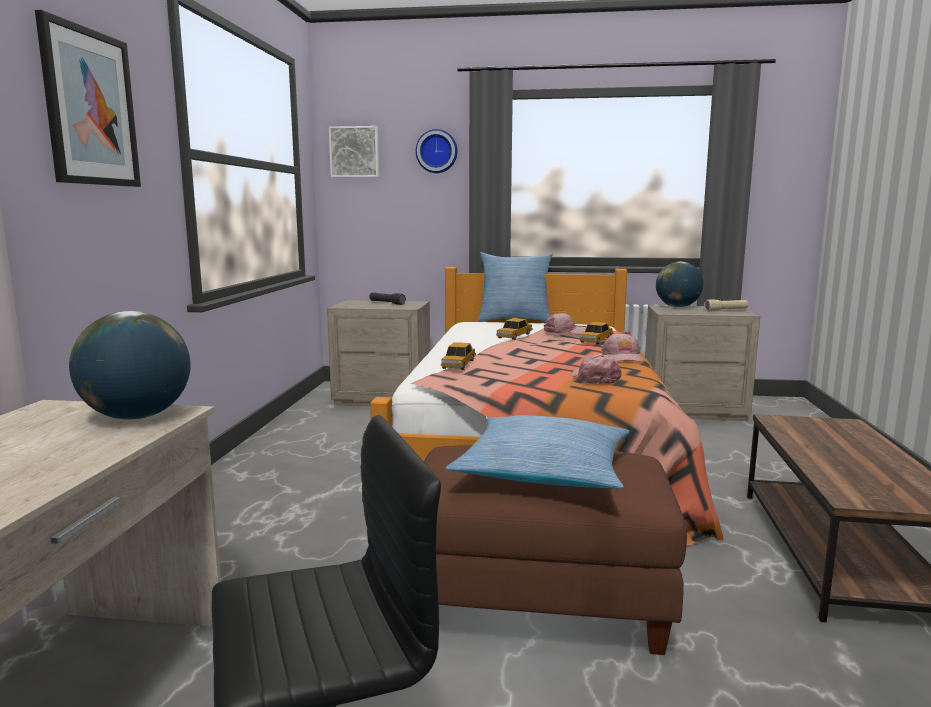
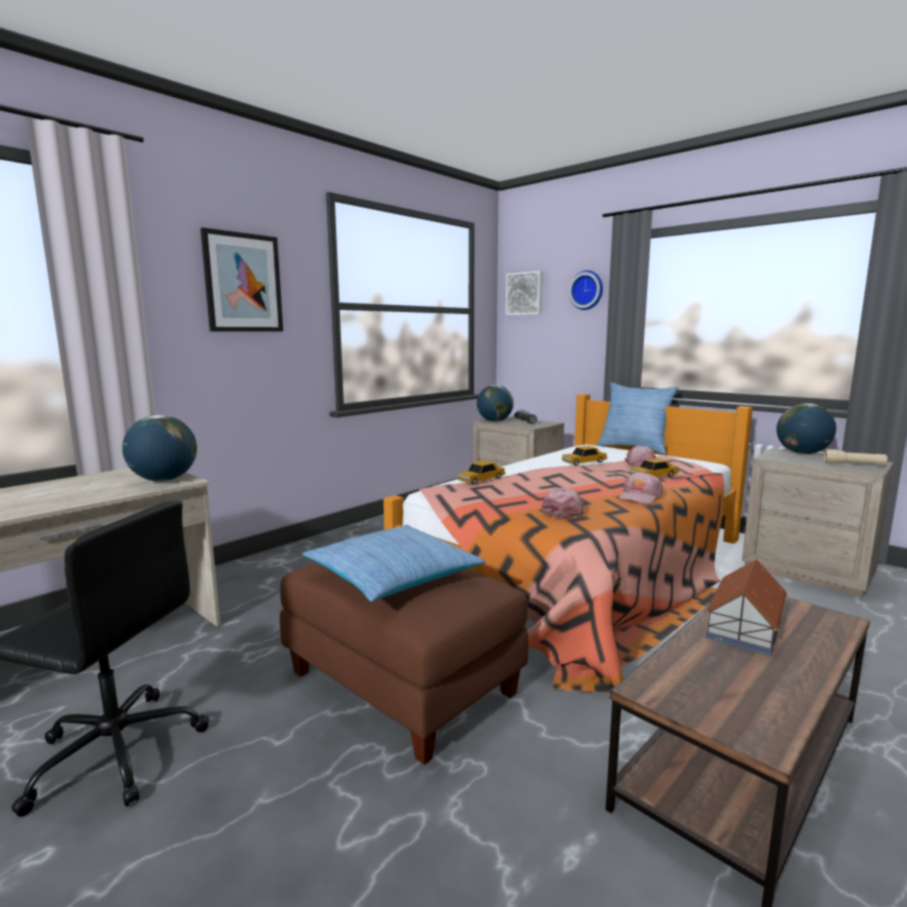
camera: 35 degrees right, 0 degrees up
none -> globe [477,385,514,422]
none -> toy house [705,559,788,656]

